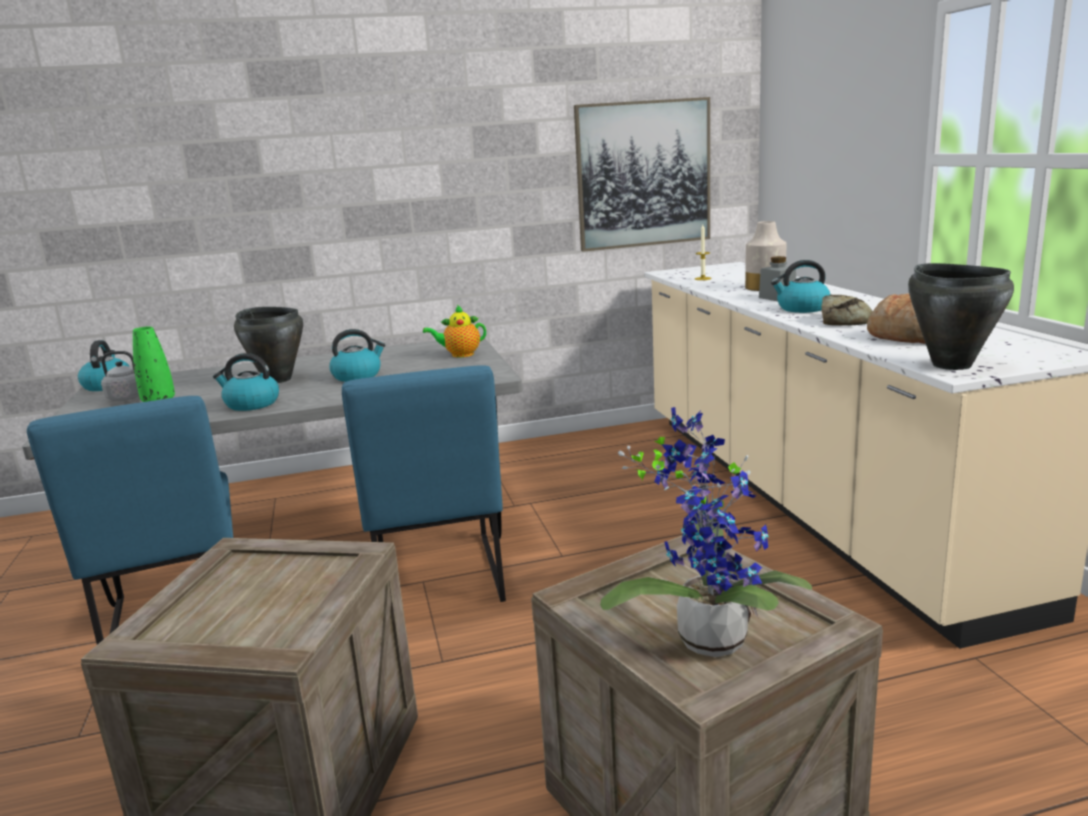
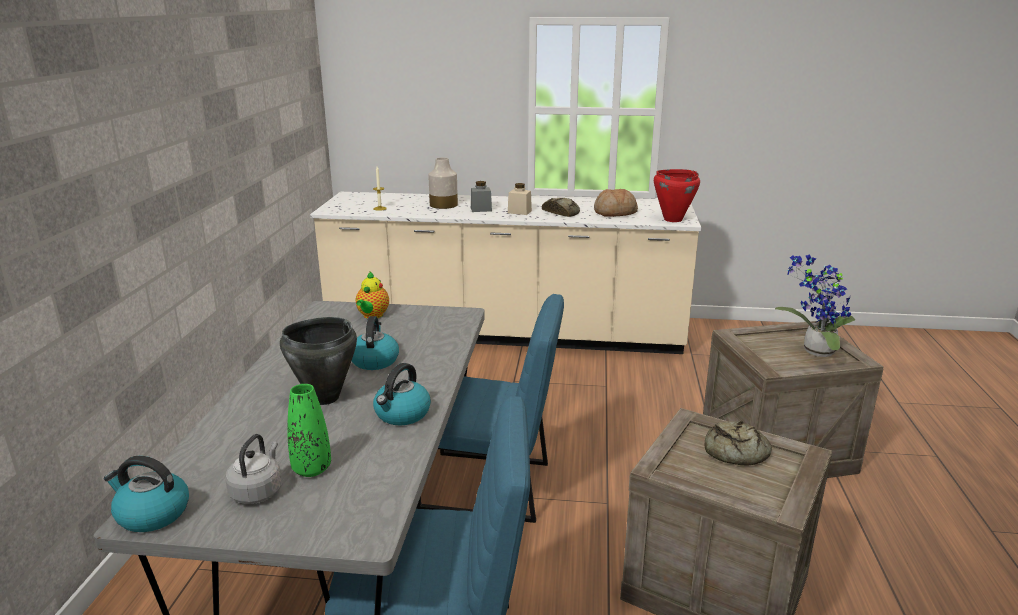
camera: 70 degrees left, 5 degrees up
picture [574,97,710,252] -> none
kettle [771,260,831,313] -> beige jar [508,183,532,215]
black cooking pot [908,263,1014,370] -> red cooking pot [654,169,700,222]
none -> bread [705,421,772,465]

